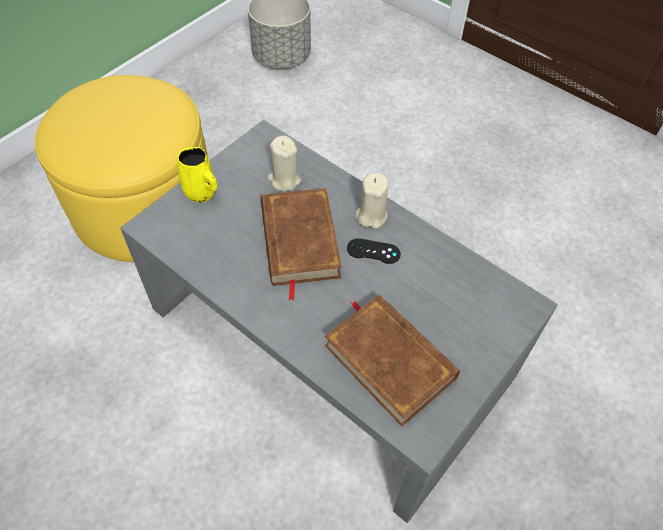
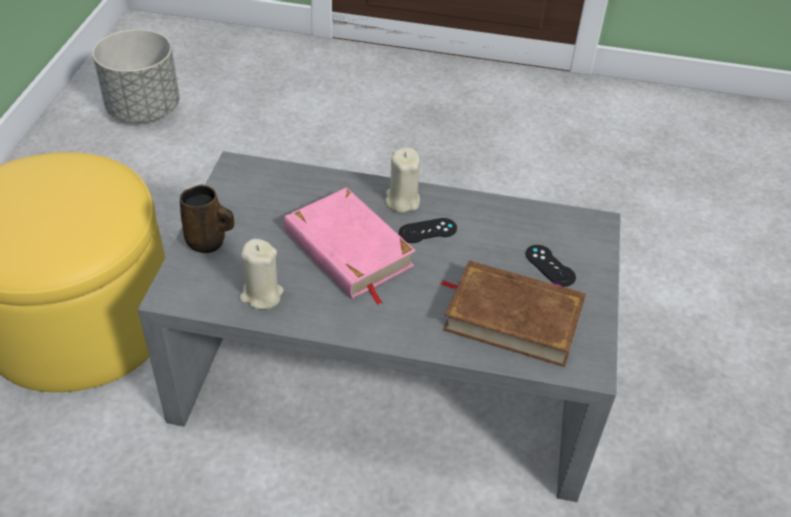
camera: 30 degrees left, 10 degrees down
yellow mug [177,147,217,203] -> brown mug [180,185,234,253]
brown book [261,188,342,301] -> pink book [284,188,416,305]
beige candle [267,136,301,191] -> beige candle moved to [239,239,284,309]
none -> black game controller [526,245,576,287]

